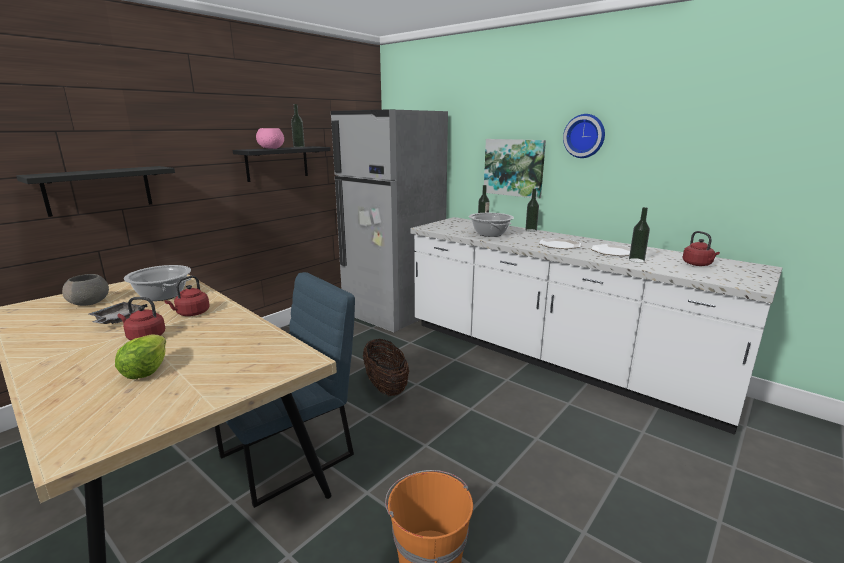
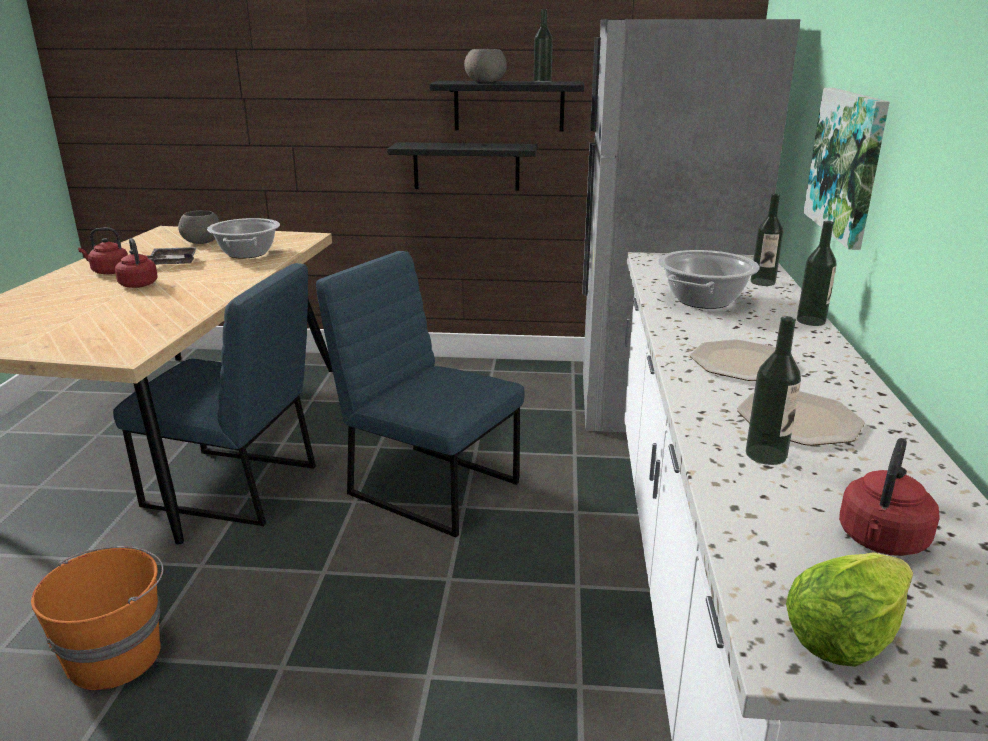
camera: 55 degrees right, 5 degrees up
black shelf [16,166,175,217] -> black shelf moved to [387,142,537,191]
lettuce [115,335,166,379] -> lettuce moved to [786,552,913,667]
red kettle [165,276,210,316] -> red kettle moved to [78,228,128,274]
pink bowl [256,128,284,149] -> grey bowl [464,49,507,82]
basket [363,339,409,396] -> blue chair [316,251,525,537]
wall clock [563,114,605,158] -> none

